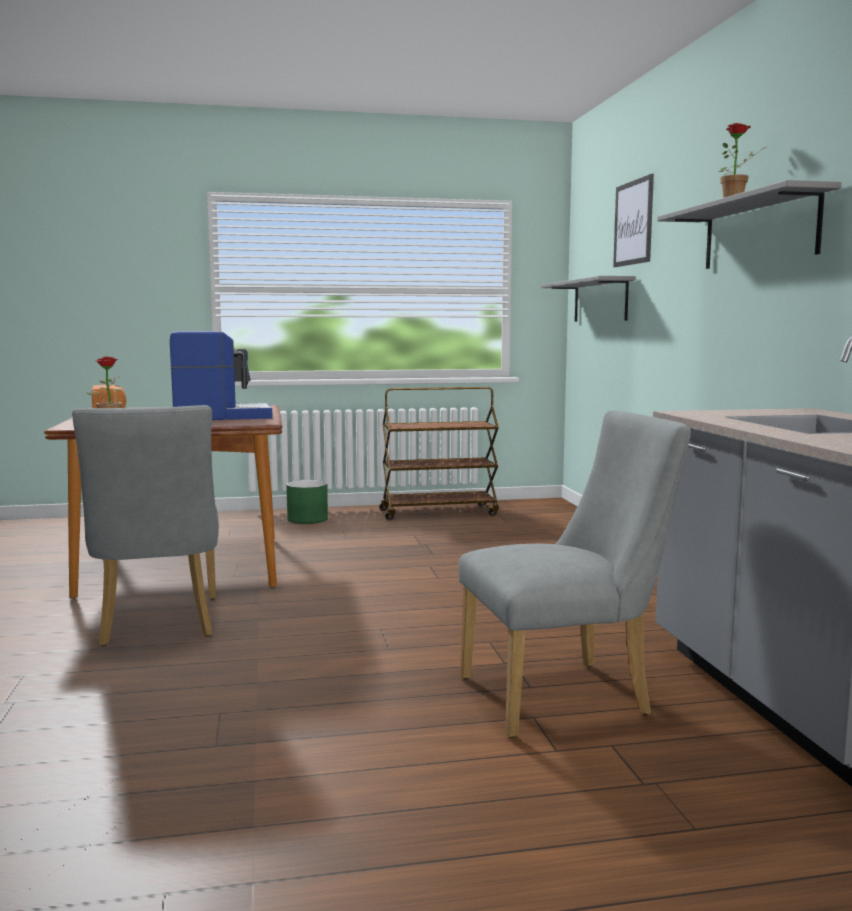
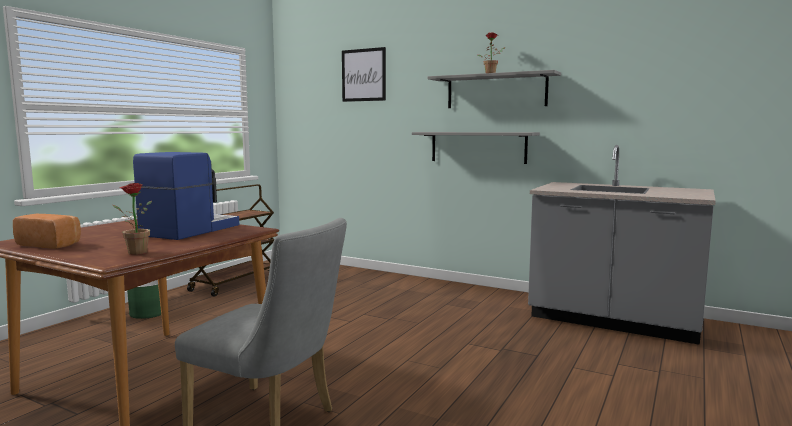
camera: 50 degrees left, 0 degrees up
grey chair [458,411,691,738] -> none
grey shelf [541,276,636,321] -> grey shelf moved to [412,132,540,164]

